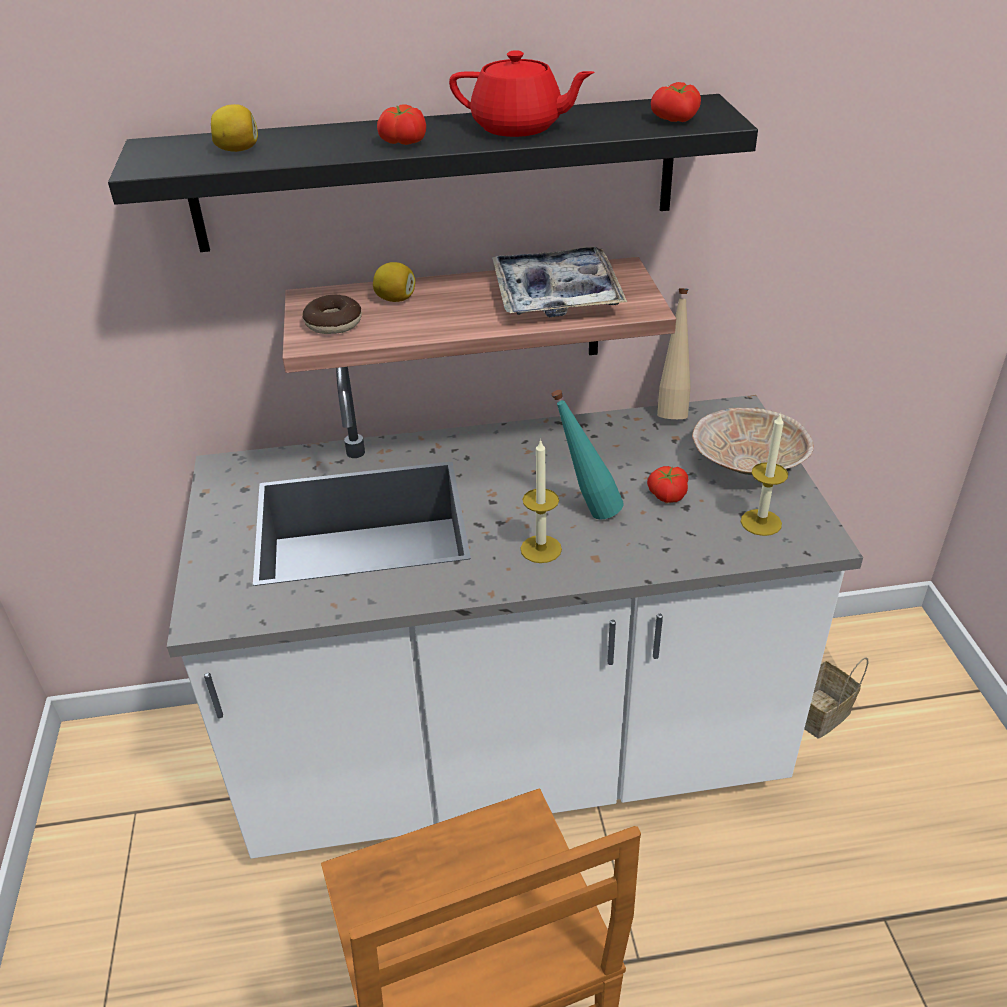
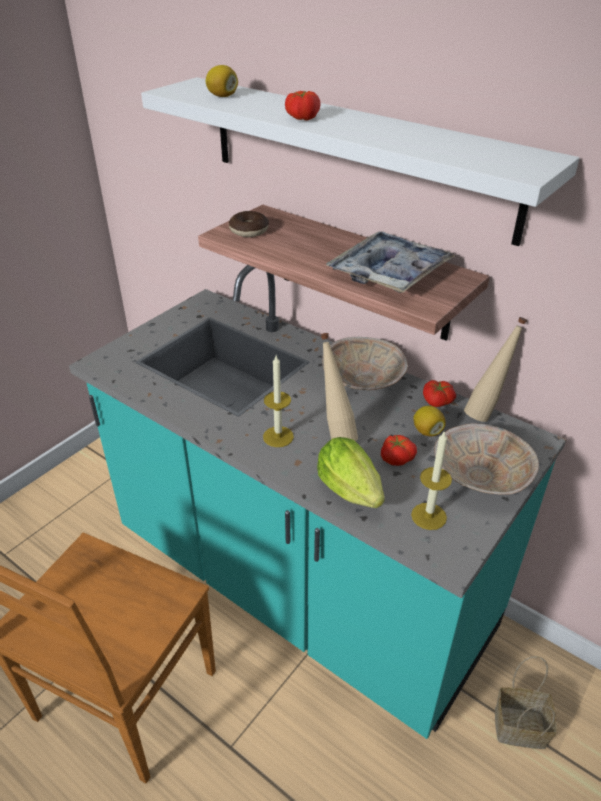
camera: 45 degrees right, 0 degrees up
black shelf [108,94,758,252] -> white shelf [141,77,580,246]
white counter [167,367,863,859] -> turquoise counter [69,265,566,739]
lemon [373,262,415,302] -> lemon moved to [413,406,446,436]
red teapot [449,50,595,137] -> none
turquoise bottle [551,390,624,520] -> beige bottle [320,333,358,441]
tomato [651,82,701,122] -> tomato moved to [423,380,456,407]
none -> lettuce [317,437,385,508]
none -> beige bowl [322,337,408,390]

